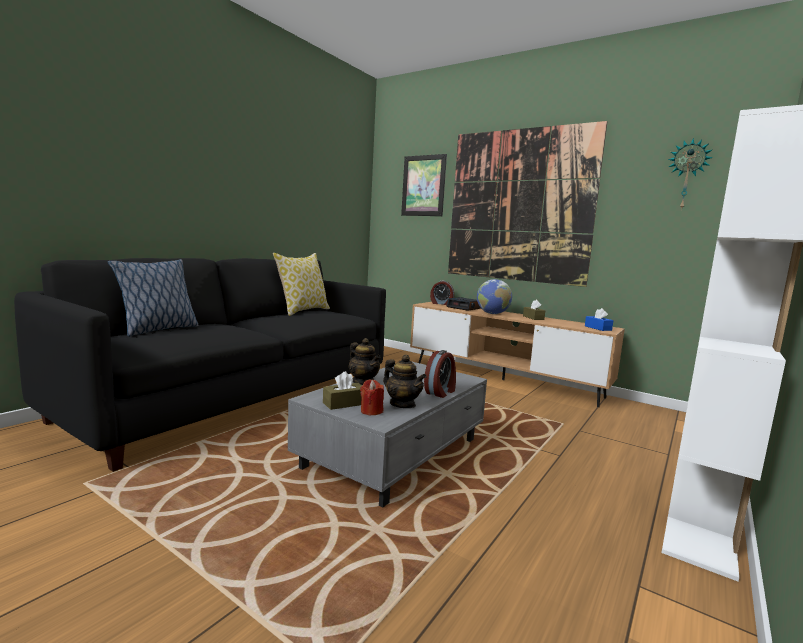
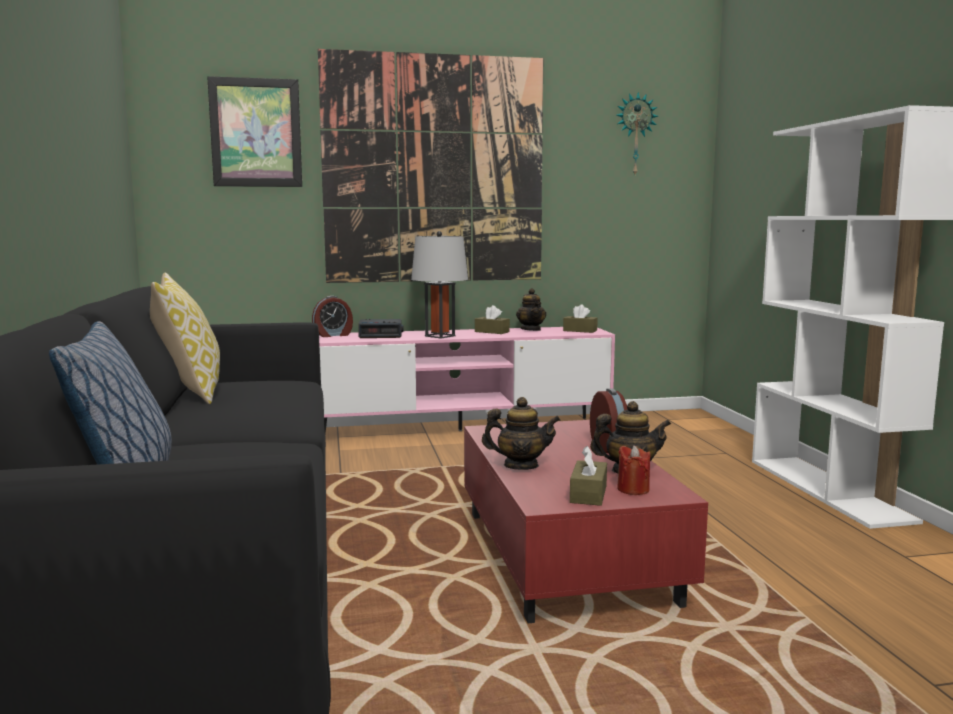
camera: 45 degrees left, 0 degrees up
grey coffee table [288,361,487,507] -> red coffee table [464,420,708,623]
brown tv stand [410,302,625,407] -> pink tv stand [319,327,615,434]
globe [477,279,512,314] -> grey table lamp [411,231,468,339]
blue tissue box [585,308,613,331] -> brown tissue box [563,304,597,333]
none -> teapot [516,288,546,331]

